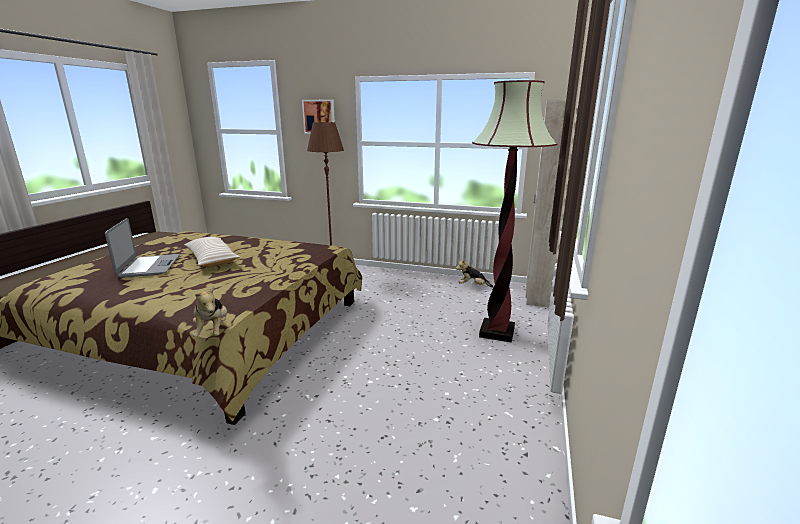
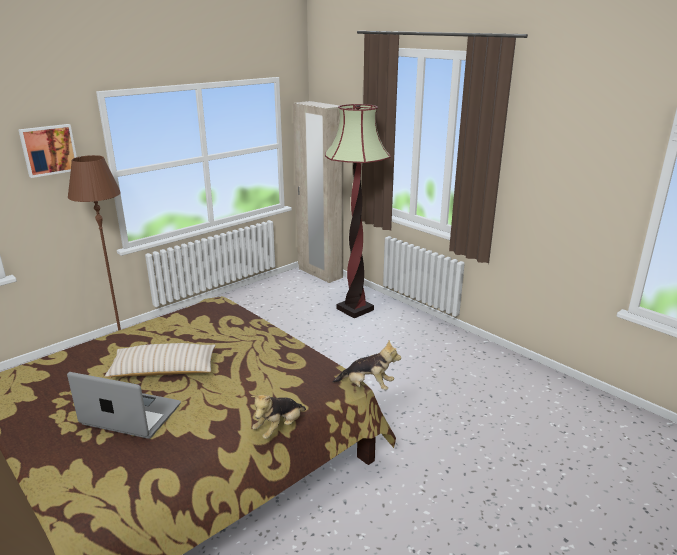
camera: 60 degrees left, 5 degrees up
plush toy [456,259,493,288] -> plush toy moved to [251,395,306,439]

